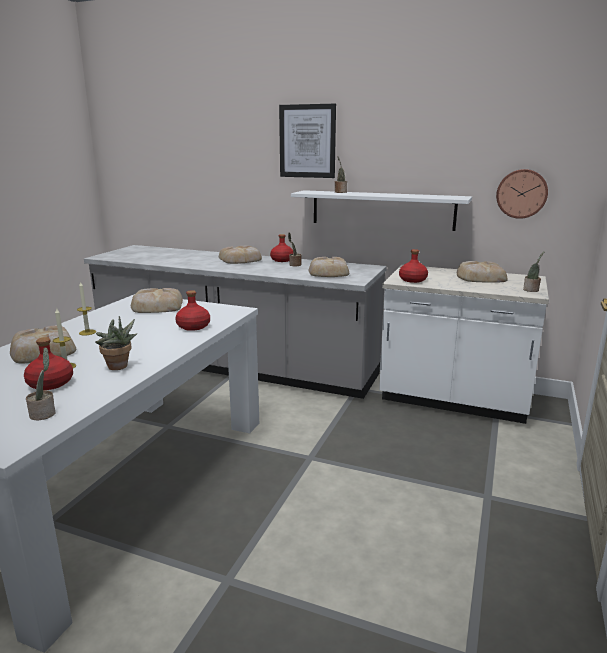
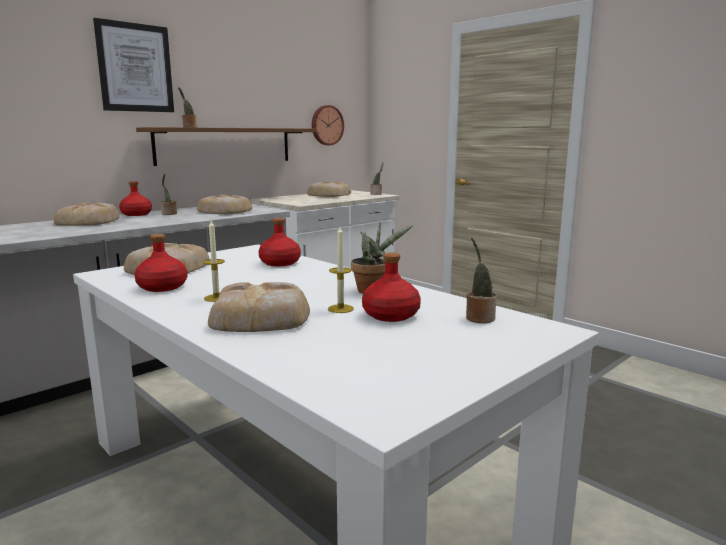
camera: 65 degrees left, 5 degrees down
white shelf [291,190,472,231] -> brown shelf [136,127,316,166]
red bottle [399,249,428,283] -> red bottle moved to [134,234,187,292]

